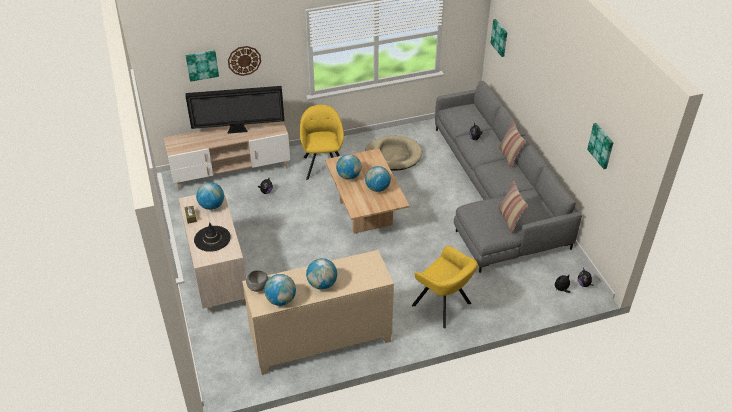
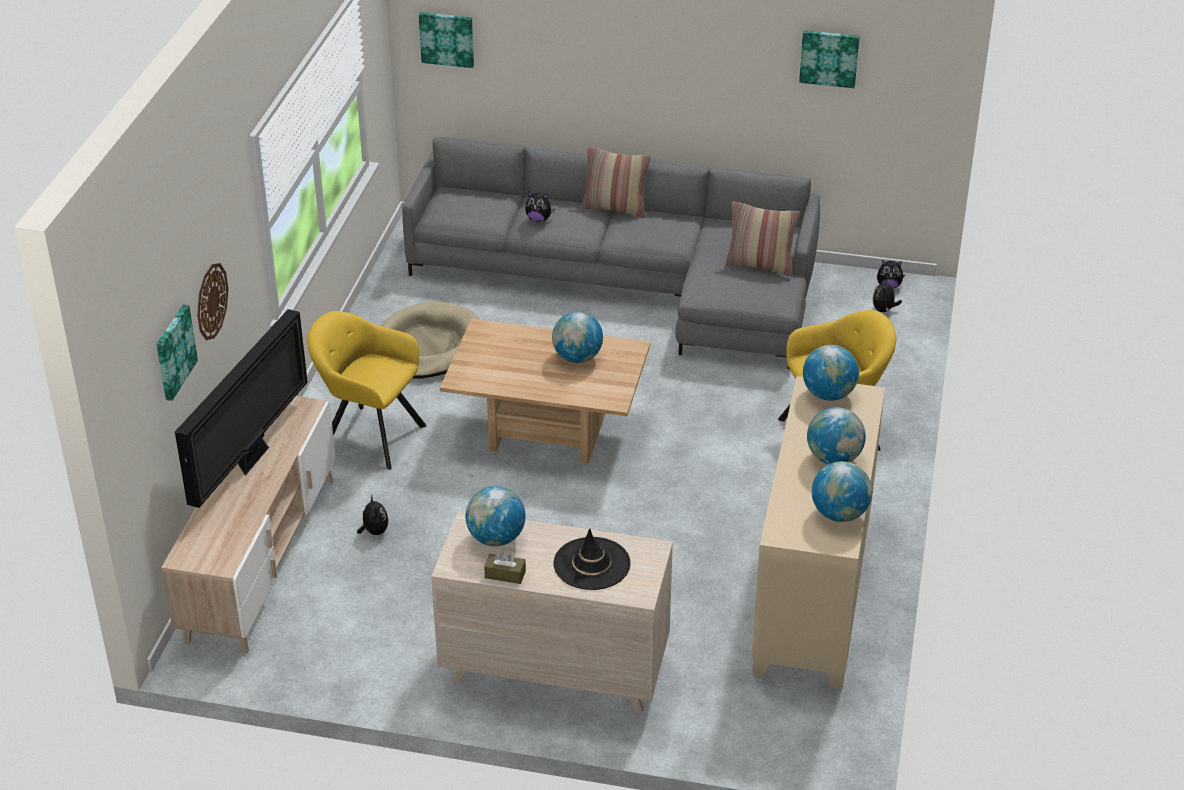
camera: 60 degrees left, 5 degrees down
grey bowl [246,270,268,292] -> none
globe [336,154,361,180] -> globe moved to [803,345,859,401]

